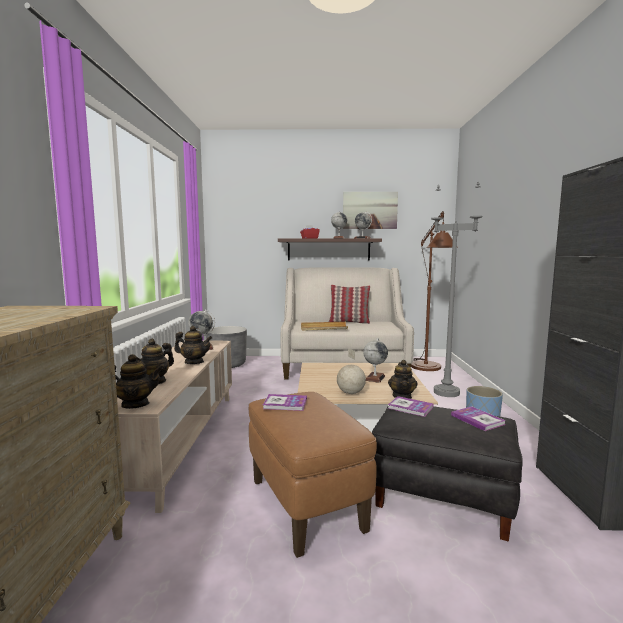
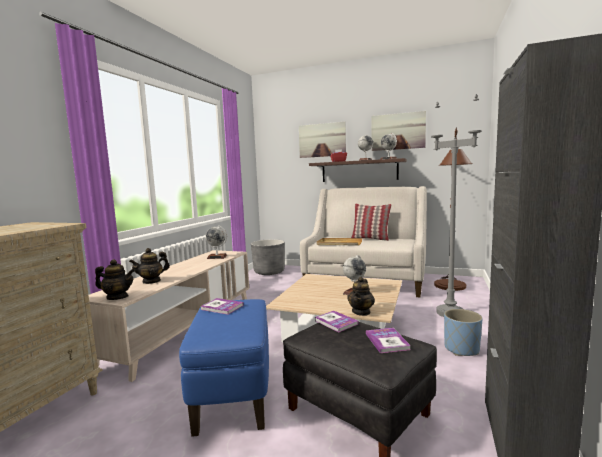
camera: 20 degrees right, 0 degrees up
teapot [174,326,212,364] -> none
brown ottoman [249,392,377,558] -> blue ottoman [179,299,269,437]
globe [337,348,366,394] -> none
none -> picture [299,122,346,158]

